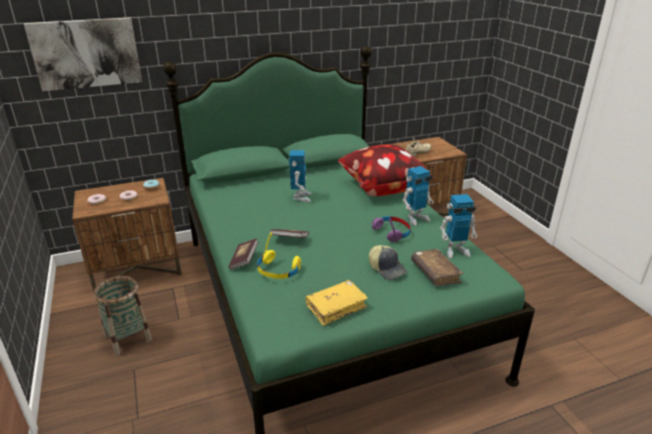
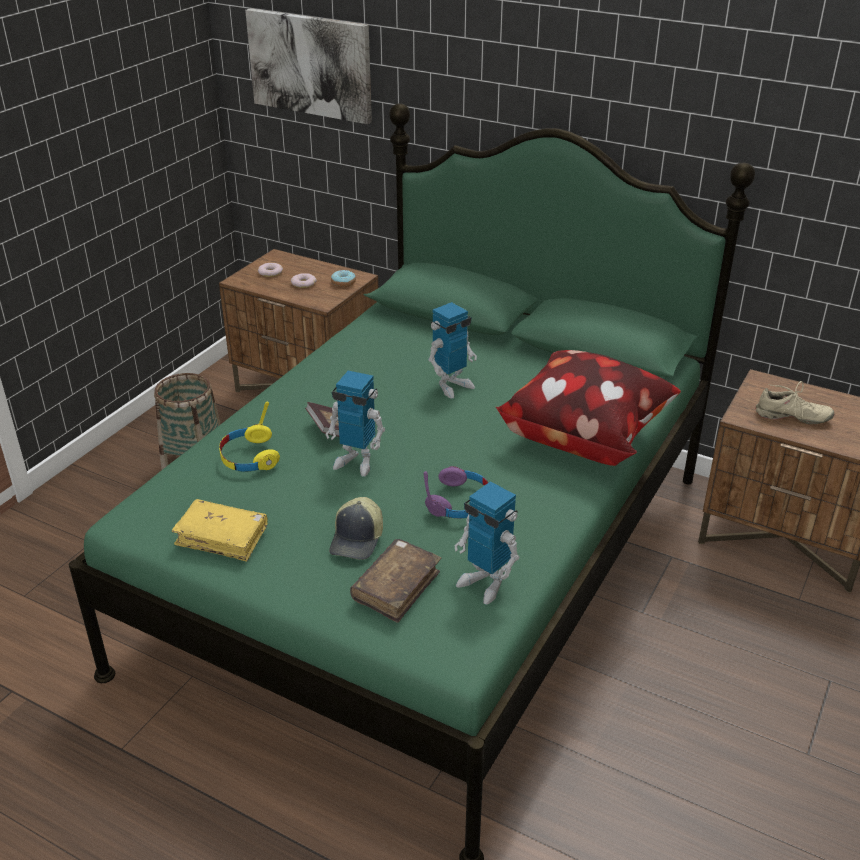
camera: 50 degrees right, 5 degrees up
book [228,238,259,270] -> none
toy robot [403,166,433,226] -> toy robot moved to [325,371,385,477]

